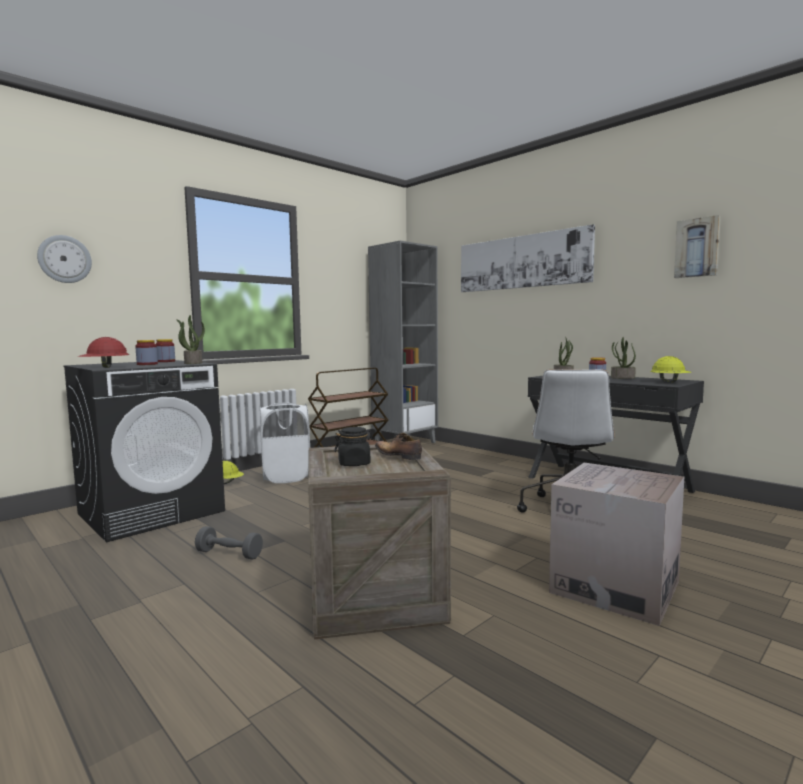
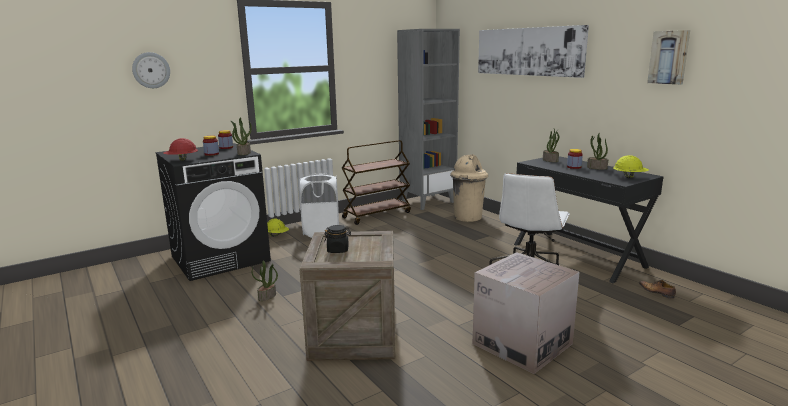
camera: 10 degrees right, 10 degrees up
grey dumbbell [195,526,263,560] -> potted plant [252,260,278,301]
shoe [375,433,422,460] -> shoe moved to [639,280,676,299]
none -> beige trash can [450,154,488,222]

